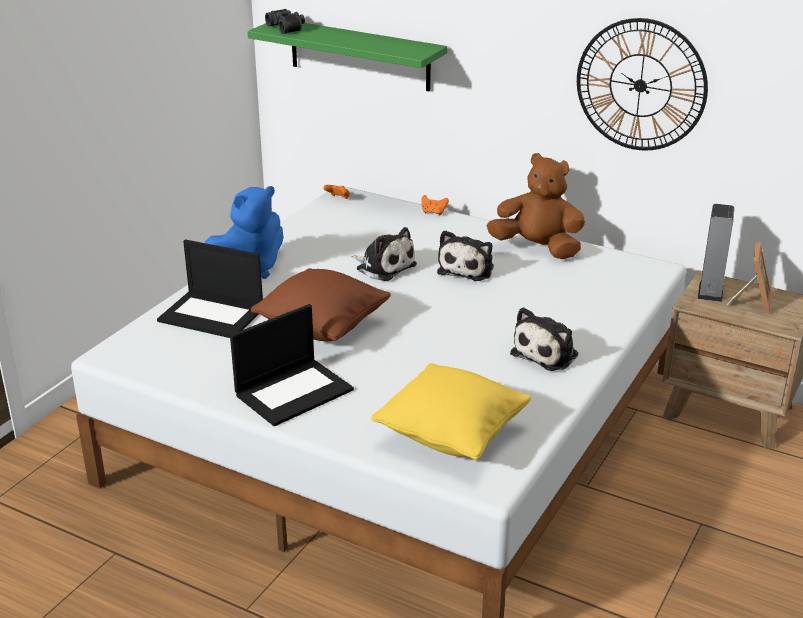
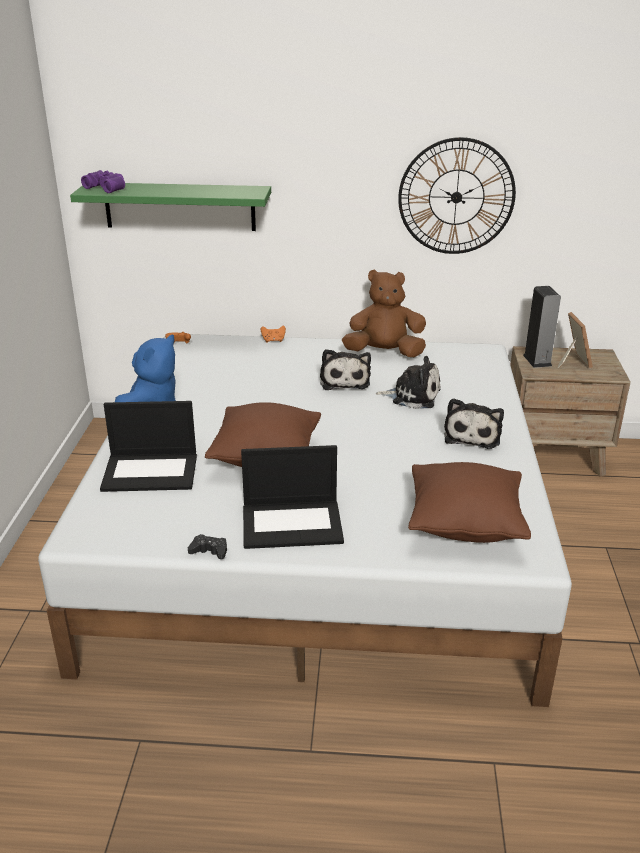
camera: 25 degrees left, 0 degrees up
laptop [230,304,354,426] -> laptop turned 60 degrees clockwise [241,445,344,549]
black binoculars [265,9,305,34] -> purple binoculars [81,170,125,193]
plush toy [351,227,417,281] -> plush toy moved to [376,356,440,409]
yellow pillow [371,363,531,460] -> brown pillow [408,462,531,543]
none -> black game controller [188,534,227,559]

